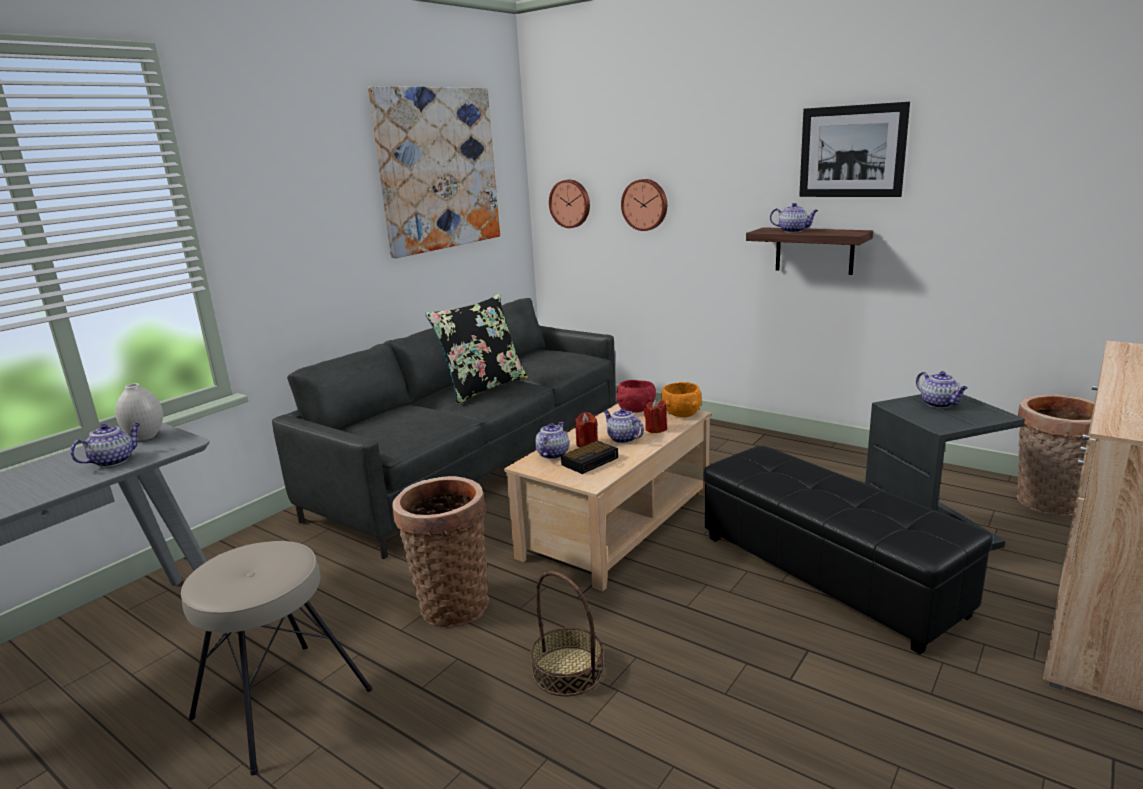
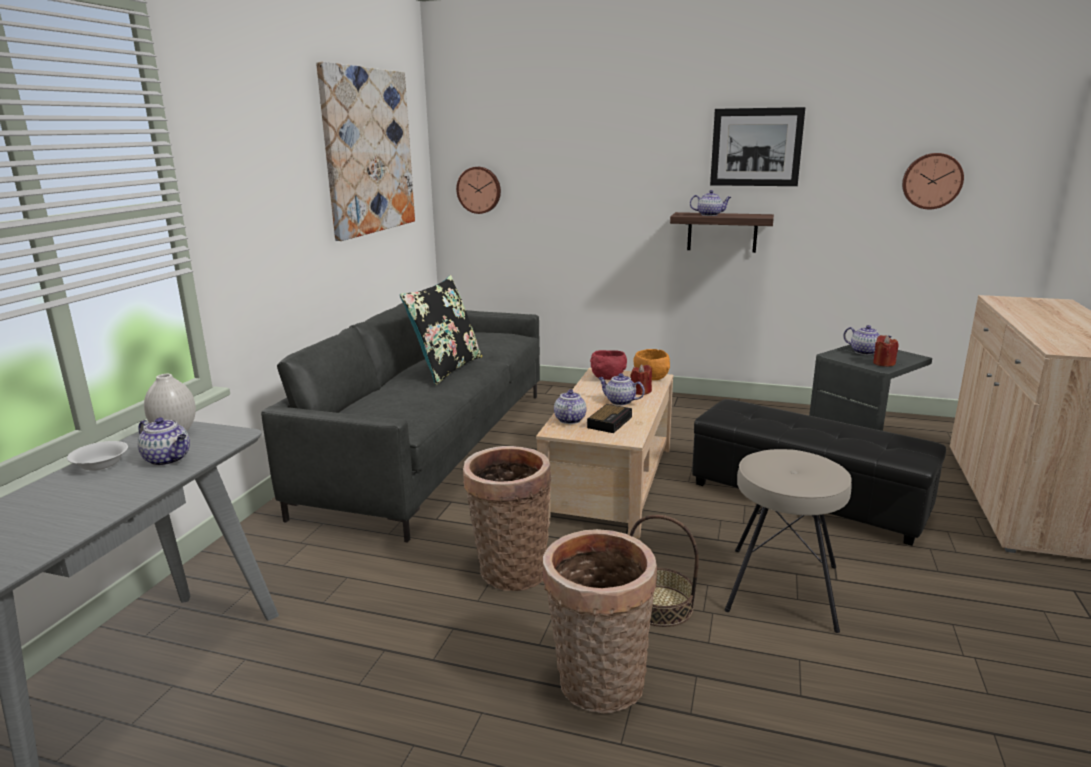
camera: 20 degrees left, 0 degrees up
teapot [70,423,141,467] -> teapot turned 105 degrees clockwise [138,417,190,466]
beige stool [181,541,372,775] -> beige stool moved to [725,449,852,633]
red candle [574,412,598,447] -> red candle moved to [873,335,899,367]
wall clock [621,179,667,231] -> wall clock moved to [902,153,964,209]
basket [1017,394,1095,516] -> basket moved to [542,529,657,714]
none -> white bowl [67,441,128,471]

